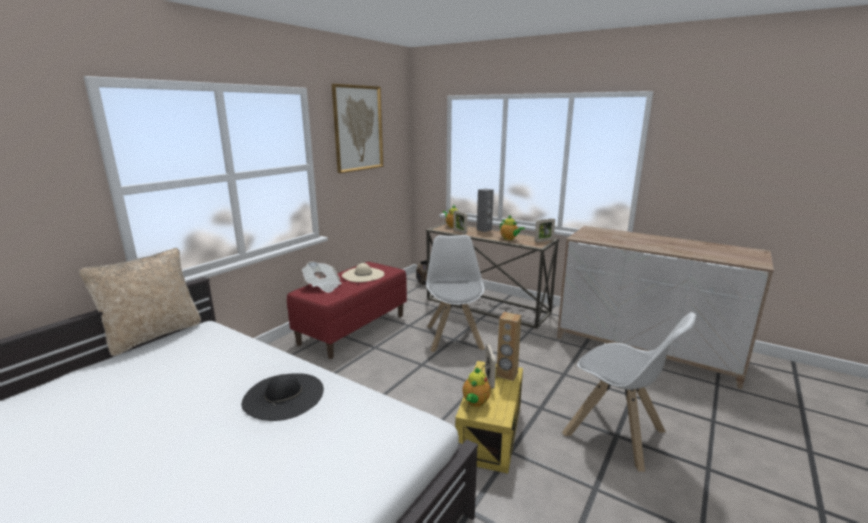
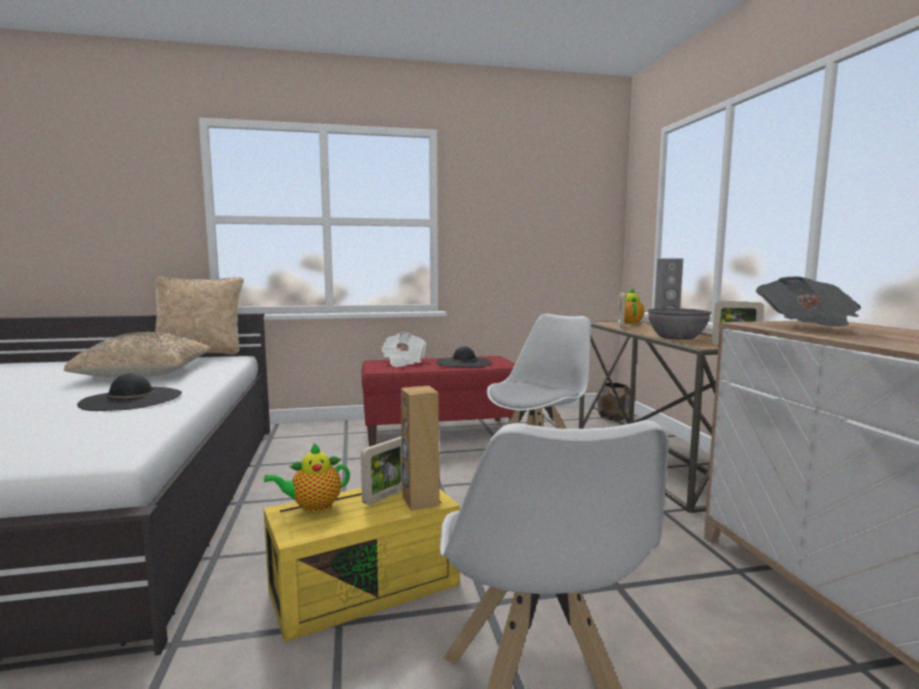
camera: 45 degrees right, 10 degrees down
picture [332,84,383,173] -> none
beige hat [342,263,384,282] -> black hat [436,346,492,367]
teapot [500,215,525,240] -> grey bowl [647,308,712,340]
none -> beige pillow [64,331,211,378]
none -> newspaper [756,277,861,326]

